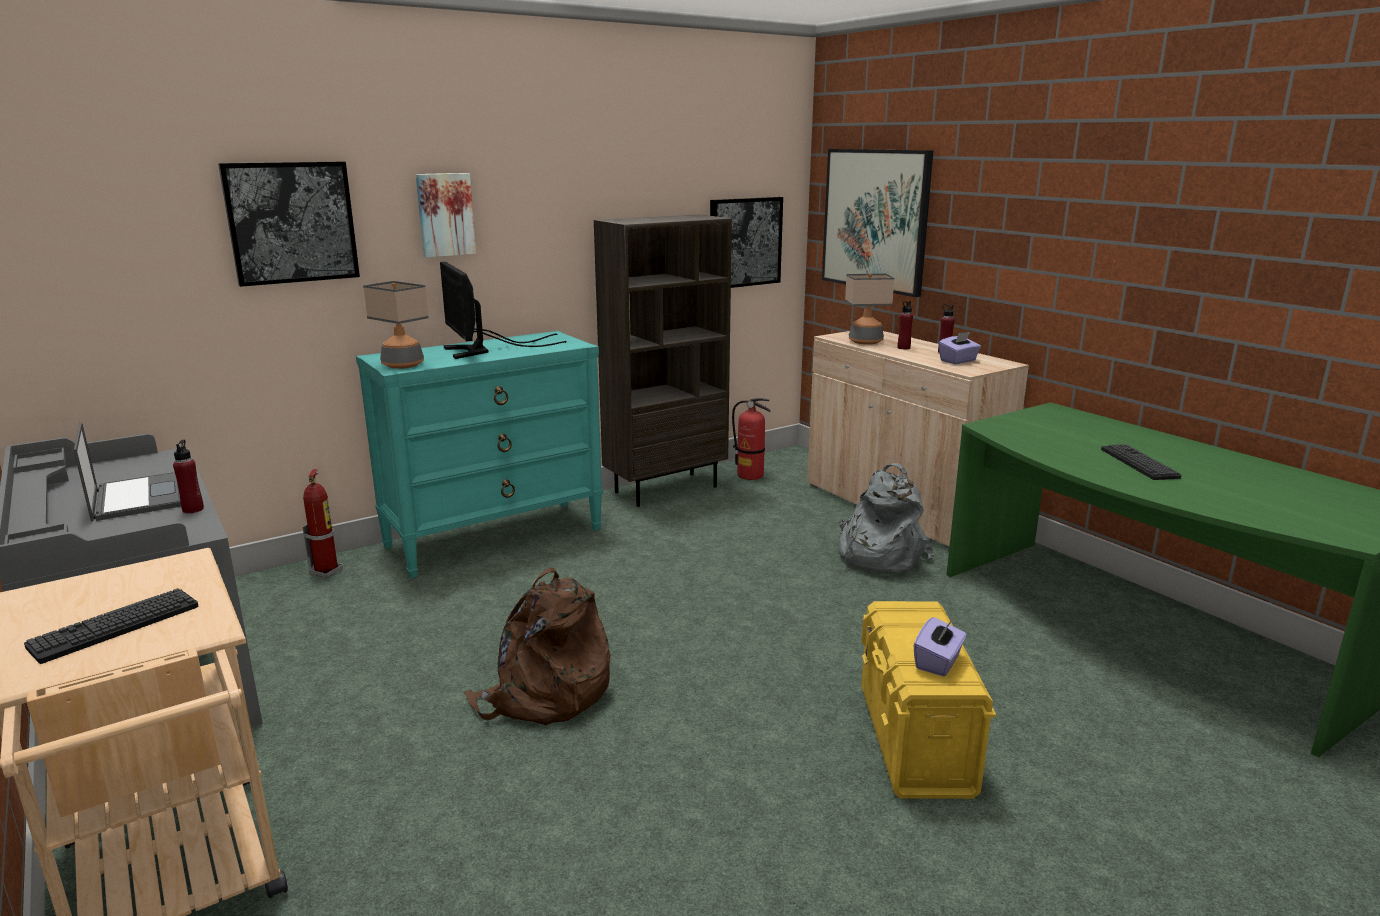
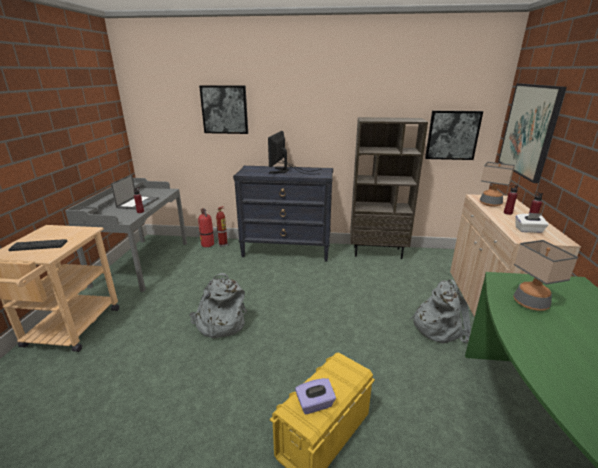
camera: 40 degrees right, 5 degrees up
turquoise dresser [356,331,603,578] -> black dresser [233,166,333,262]
table lamp [363,281,429,369] -> table lamp moved to [513,240,578,311]
picture [416,173,476,258] -> none
brown backpack [464,567,610,725] -> grey backpack [190,273,247,338]
fire extinguisher [732,398,771,480] -> fire extinguisher moved to [198,208,214,247]
purple tissue box [938,332,981,364] -> white tissue box [516,213,549,233]
keyboard [1101,444,1181,480] -> none

